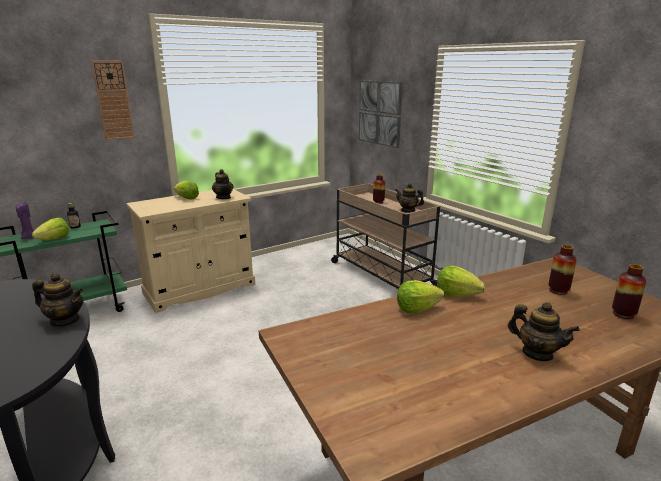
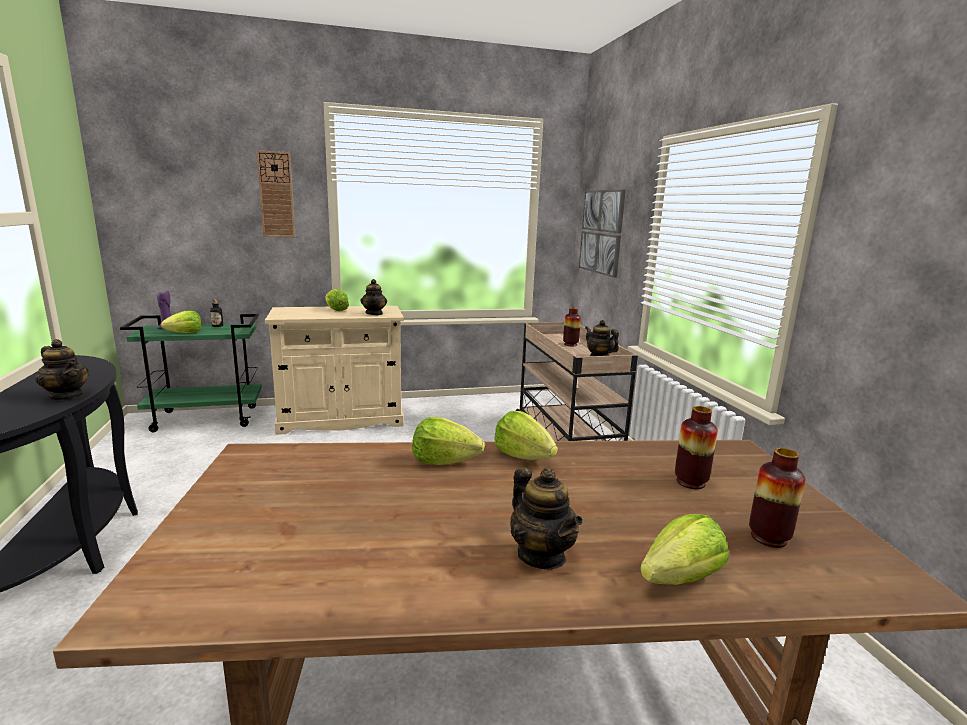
camera: 20 degrees right, 5 degrees down
none -> lettuce [640,514,728,585]

